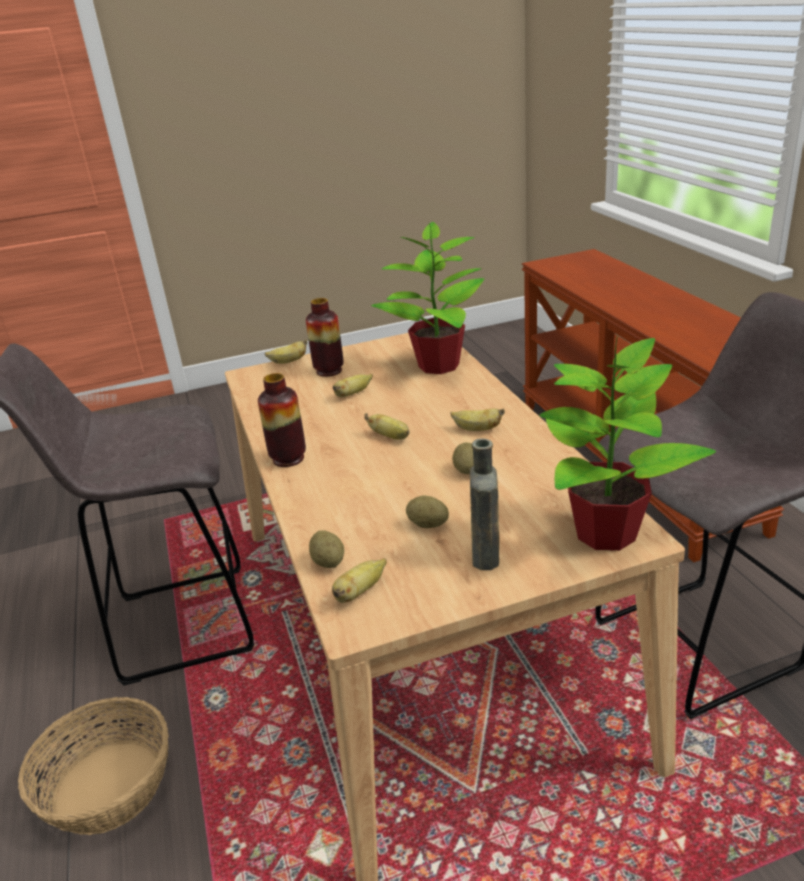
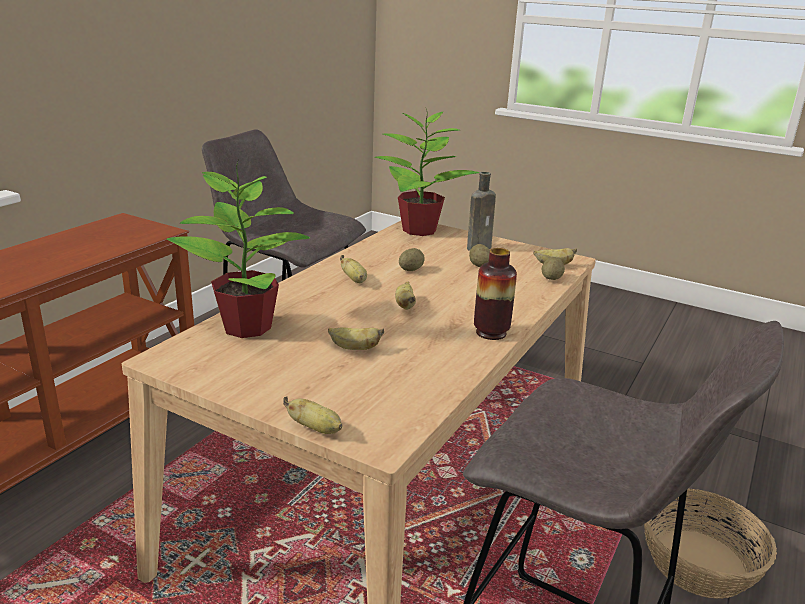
camera: 135 degrees left, 5 degrees down
vase [306,298,344,377] -> none

